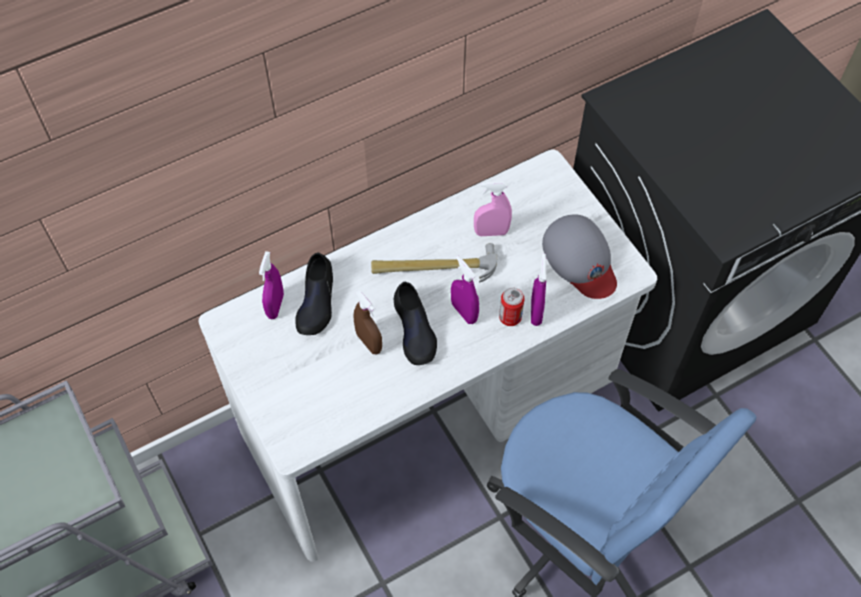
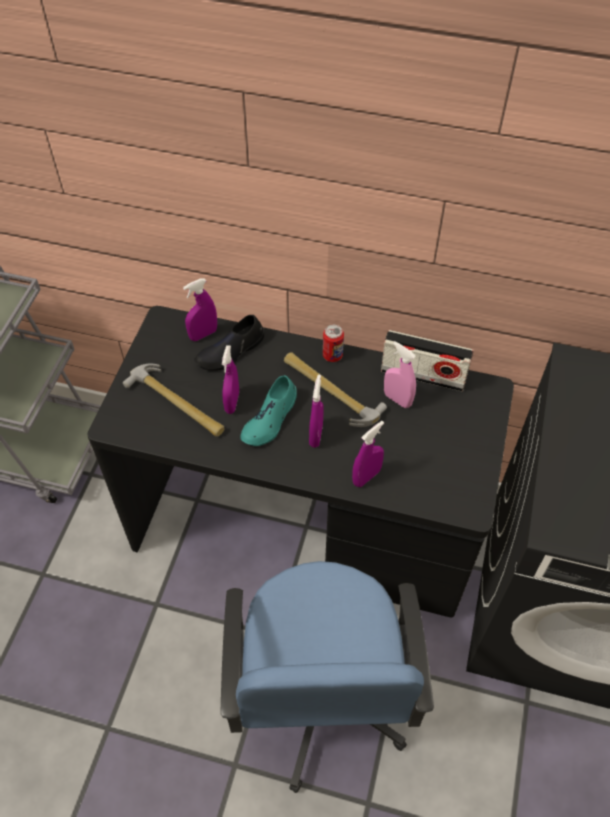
camera: 45 degrees right, 5 degrees down
white desk [198,149,657,562] -> black desk [87,306,514,618]
brown spray bottle [353,290,382,354] -> purple spray bottle [222,345,239,414]
black shoe [394,282,437,365] -> turquoise shoe [240,375,297,446]
can [499,288,524,326] -> can moved to [323,325,344,362]
grey cap [542,215,617,299] -> none
none -> hammer [123,363,225,437]
none -> radio [381,330,473,391]

